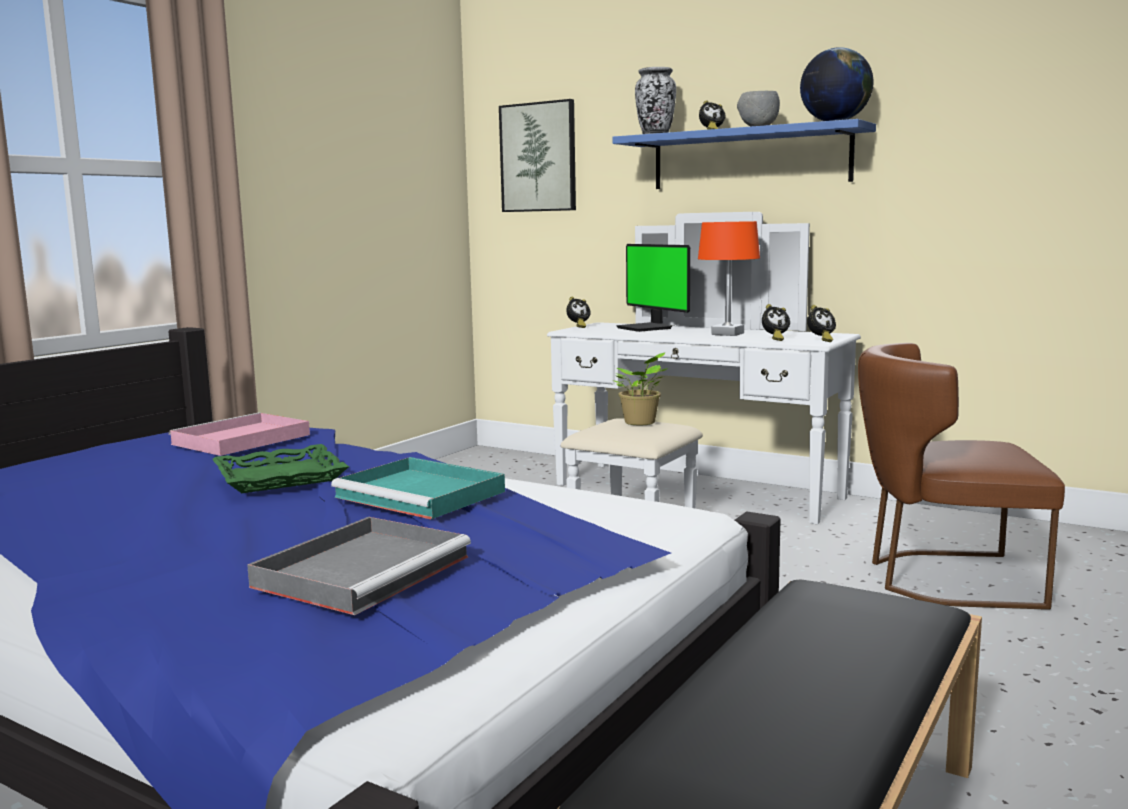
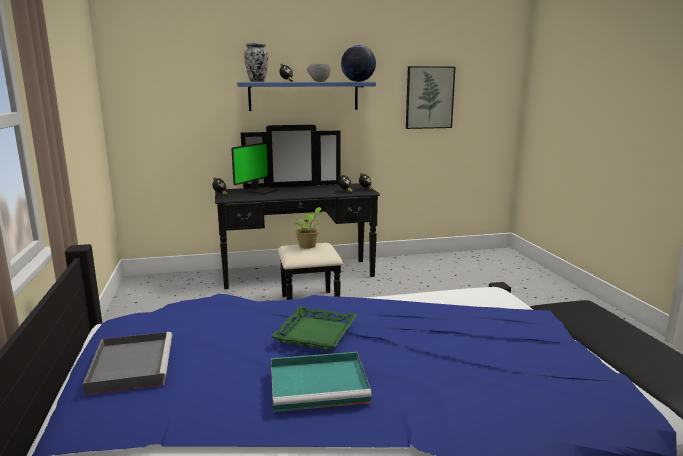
camera: 45 degrees left, 5 degrees up
pink tray [169,412,310,456] -> none
grey tray [247,517,471,615] -> grey tray moved to [83,332,172,395]
turquoise tray [331,457,505,519] -> turquoise tray moved to [271,352,372,412]
picture [499,99,576,212] -> picture moved to [406,66,456,129]
white dresser [547,212,861,524] -> black dresser [215,125,380,300]
monitor [616,244,690,332] -> monitor turned 75 degrees counterclockwise [231,142,278,195]
orange table lamp [698,221,760,336] -> none
brown chair [858,343,1065,610] -> none

